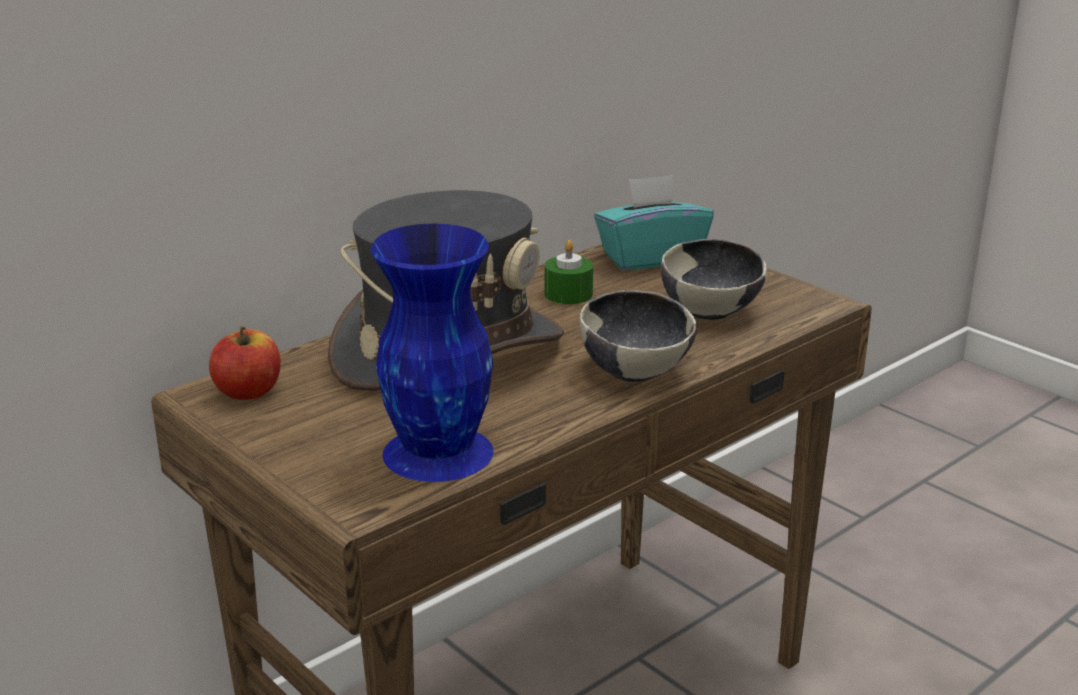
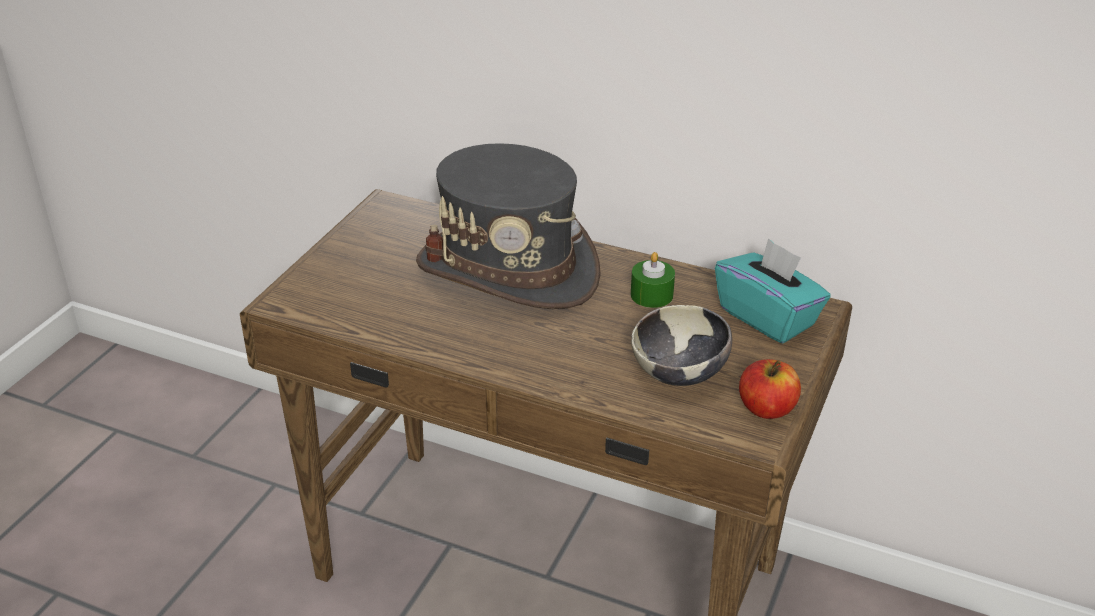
camera: 65 degrees right, 10 degrees up
apple [209,327,281,400] -> apple moved to [739,359,801,419]
blue vase [370,224,493,482] -> none
bowl [580,290,697,382] -> none

